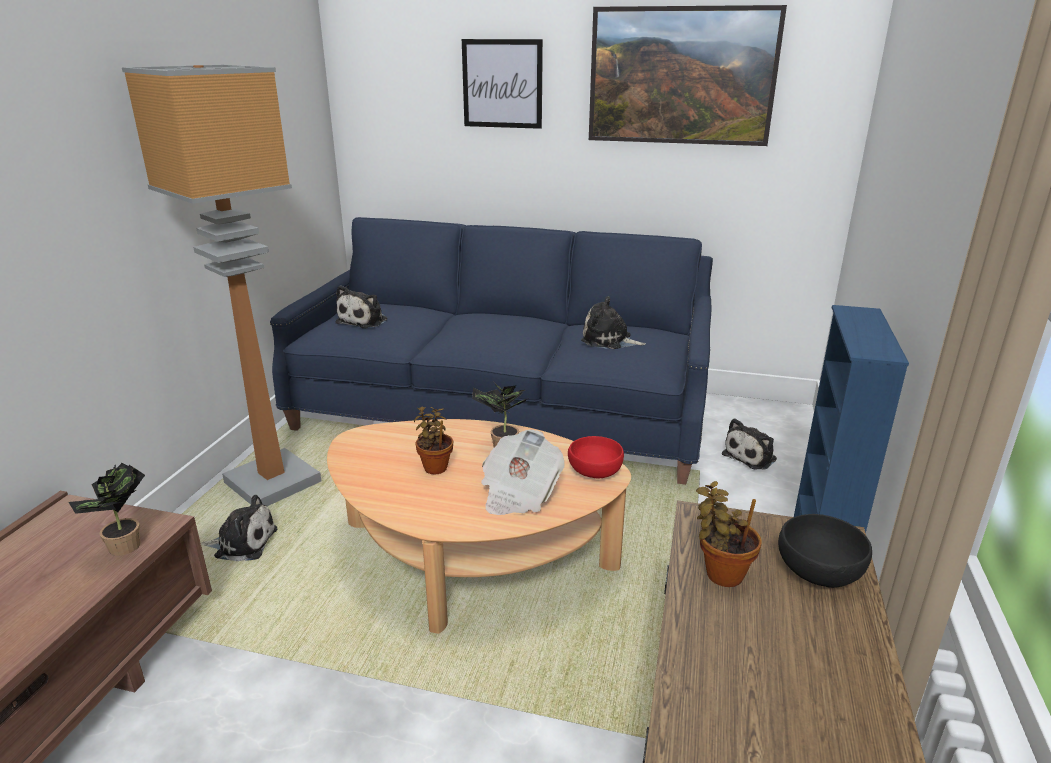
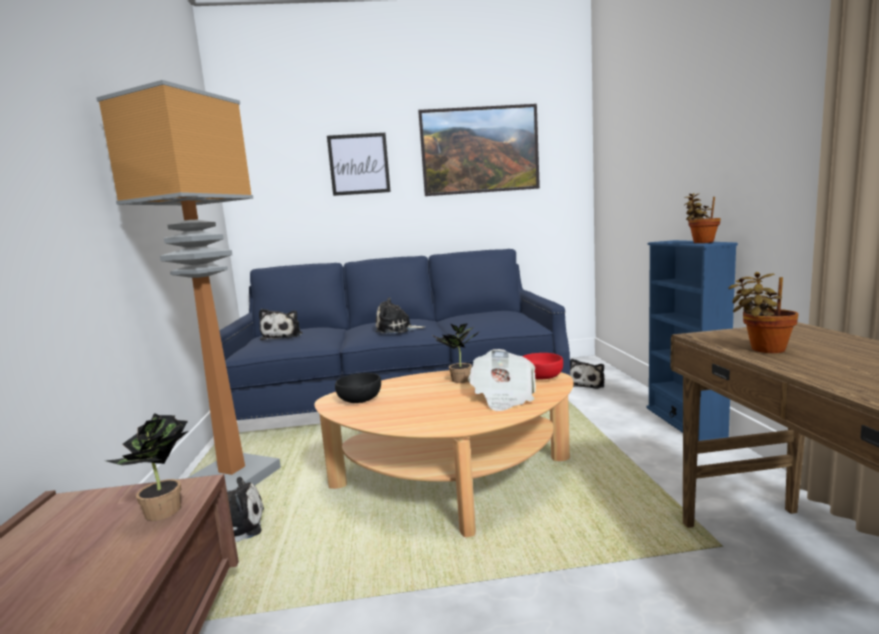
camera: 20 degrees left, 15 degrees down
potted plant [414,407,454,474] -> potted plant moved to [684,193,721,243]
plush toy [581,296,646,349] -> plush toy moved to [376,297,425,333]
black bowl [778,514,872,588] -> black bowl moved to [335,373,381,403]

